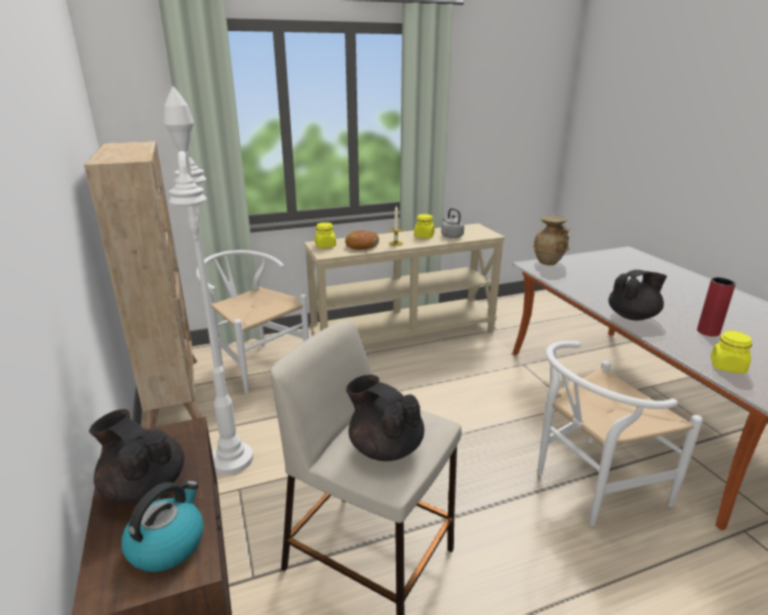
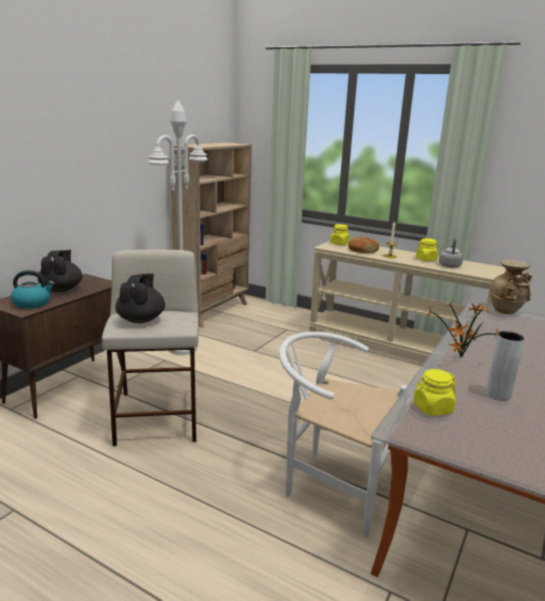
camera: 50 degrees right, 5 degrees down
white chair [196,250,309,394] -> none
black teapot [608,270,667,320] -> potted plant [427,301,499,358]
red vase [697,277,736,337] -> grey vase [486,331,524,401]

